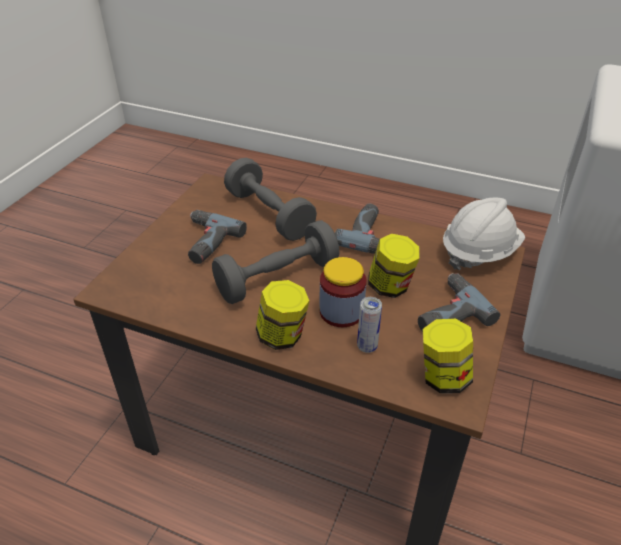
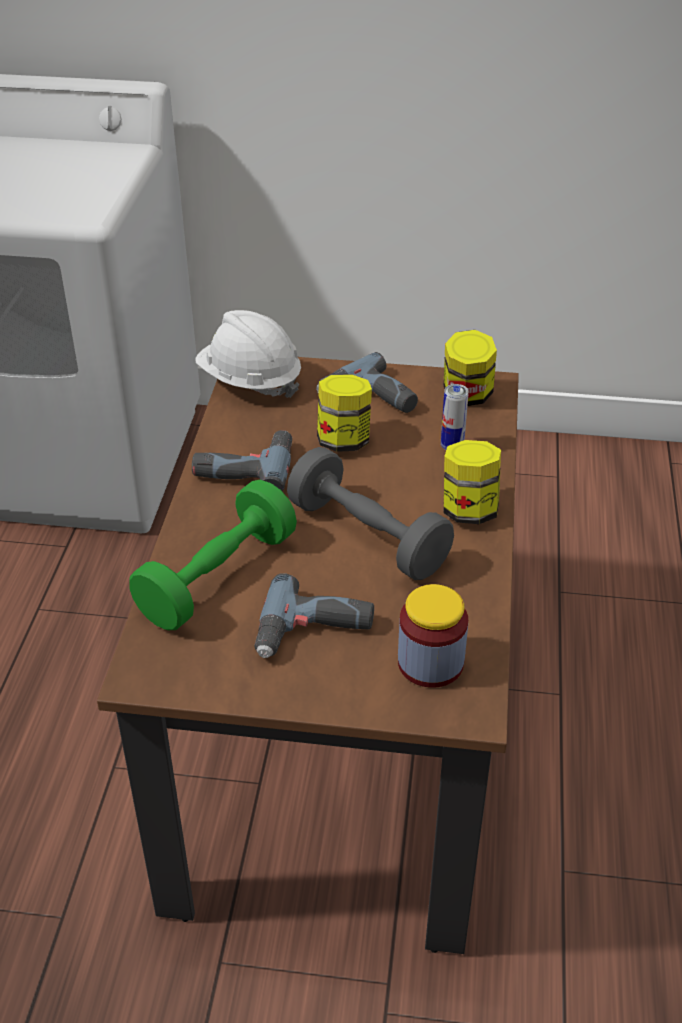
camera: 105 degrees left, 0 degrees up
grey dumbbell [224,158,317,241] -> green dumbbell [129,480,297,630]
jar [319,257,366,327] -> jar moved to [398,584,468,688]

